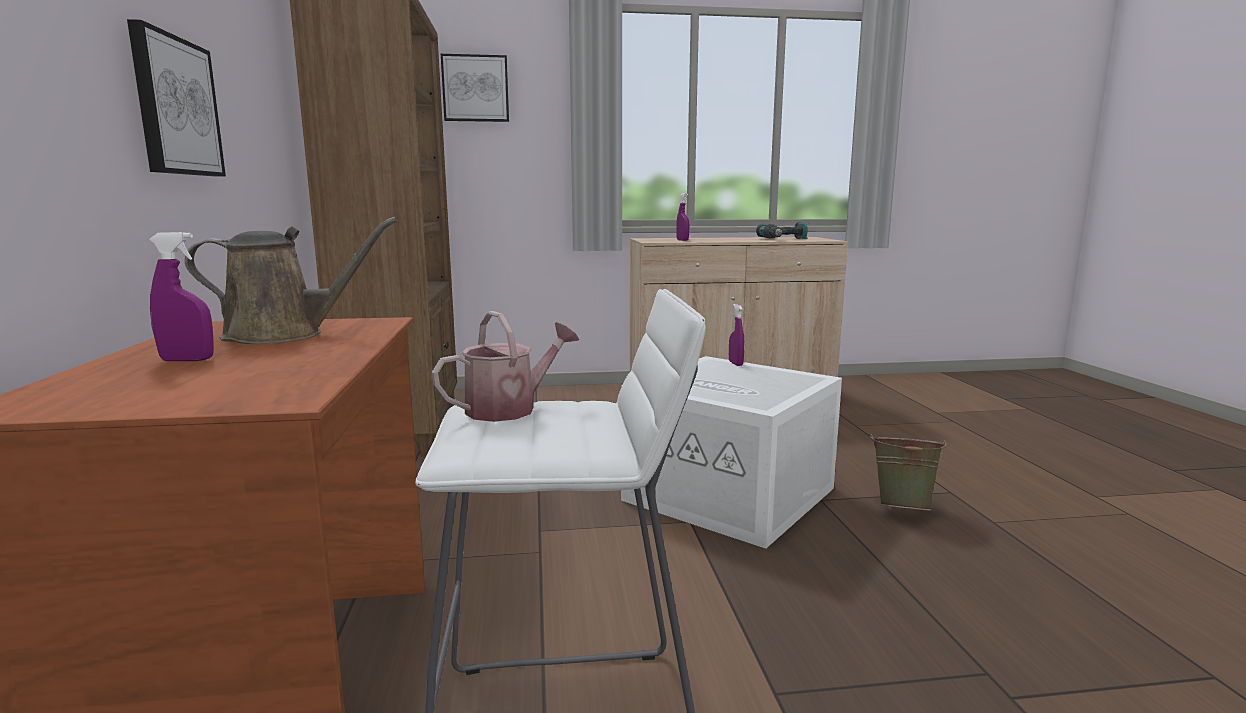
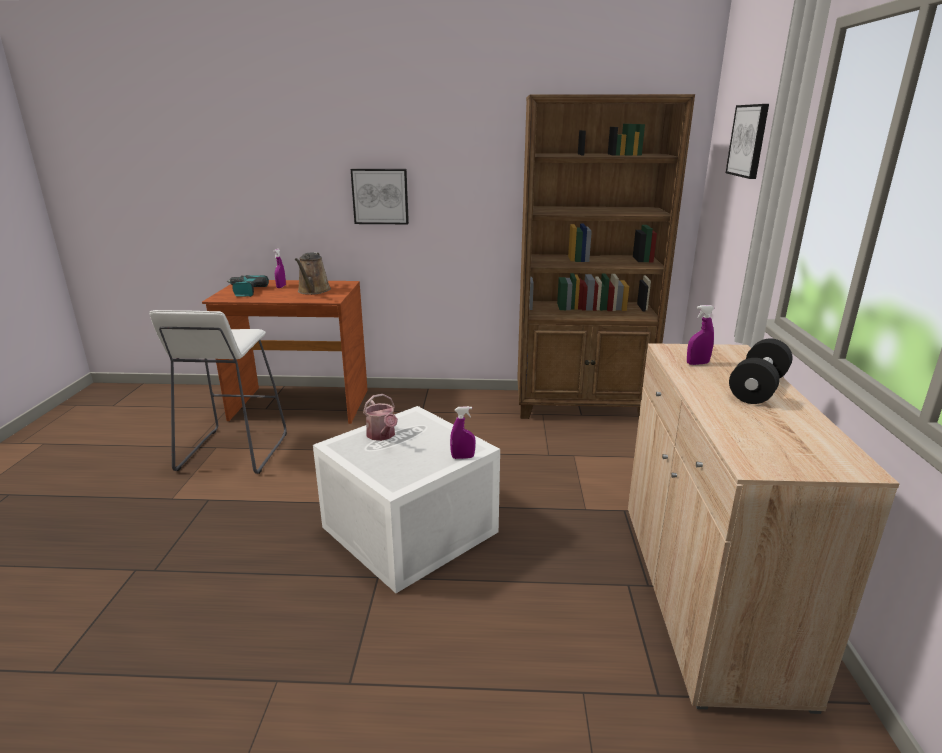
camera: 100 degrees right, 10 degrees up
watering can [432,311,580,422] -> watering can moved to [363,394,398,441]
power drill [756,222,808,239] -> power drill moved to [227,275,269,297]
green bucket [870,434,947,511] -> none
none -> black dumbbell [729,339,792,404]

